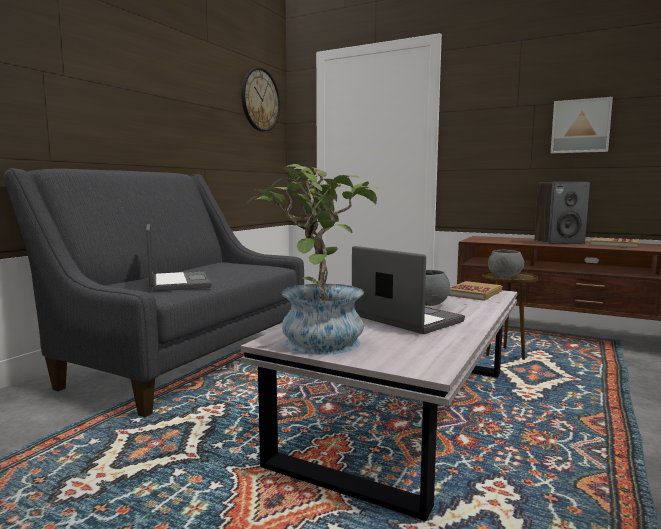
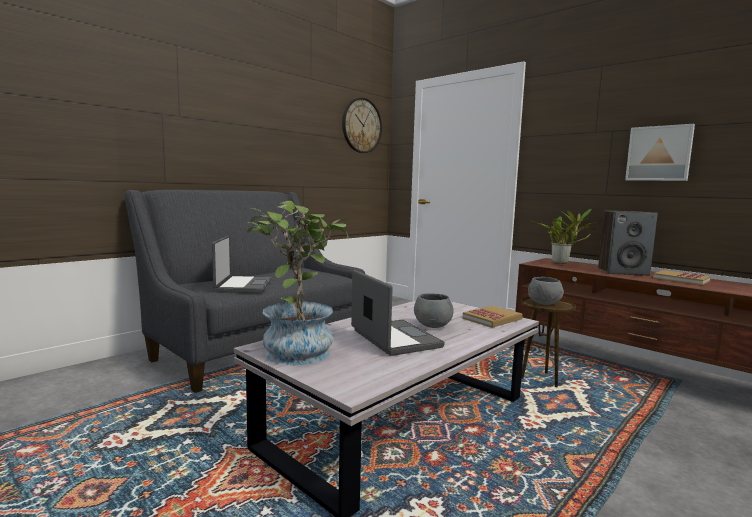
camera: 15 degrees right, 0 degrees up
none -> potted plant [530,209,596,264]

